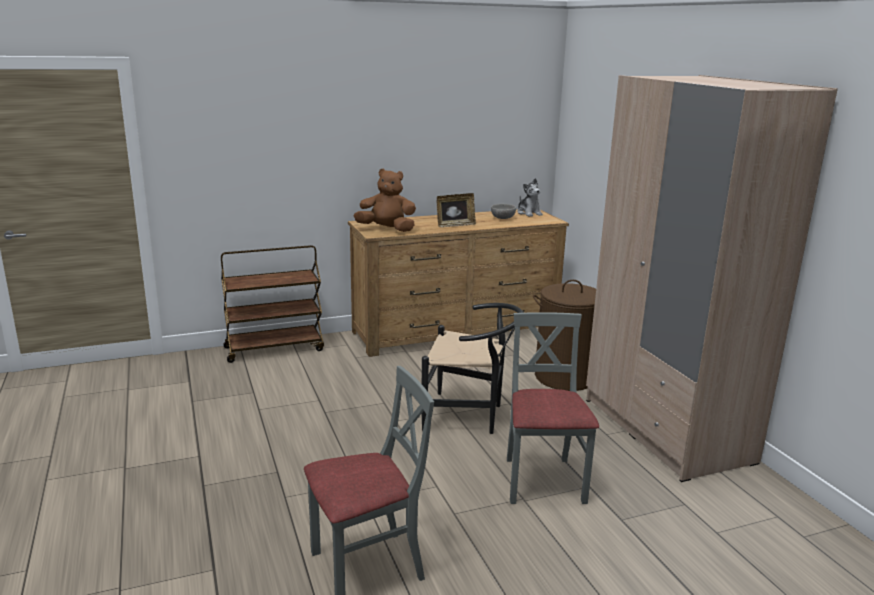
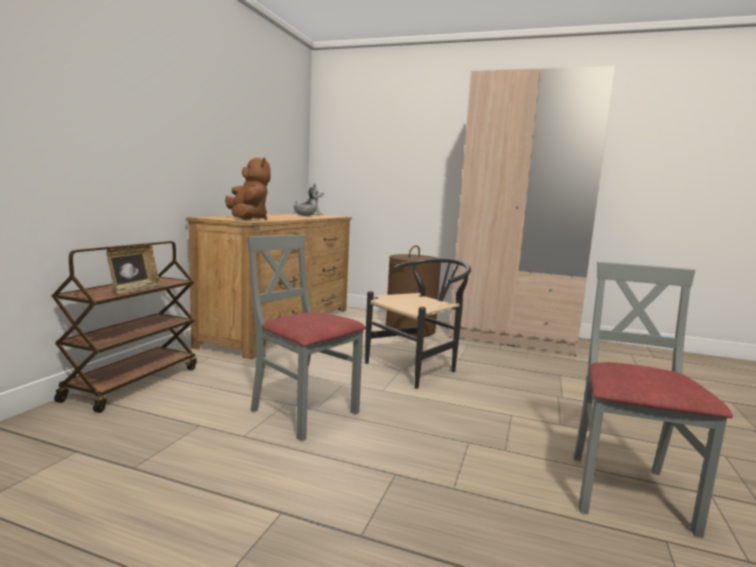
camera: 50 degrees left, 10 degrees down
brown plush toy [354,169,416,232] -> brown plush toy turned 105 degrees clockwise [225,157,270,220]
picture frame [437,193,476,228] -> picture frame moved to [106,244,161,294]
grey chair [507,312,599,504] -> grey chair moved to [247,235,366,441]

